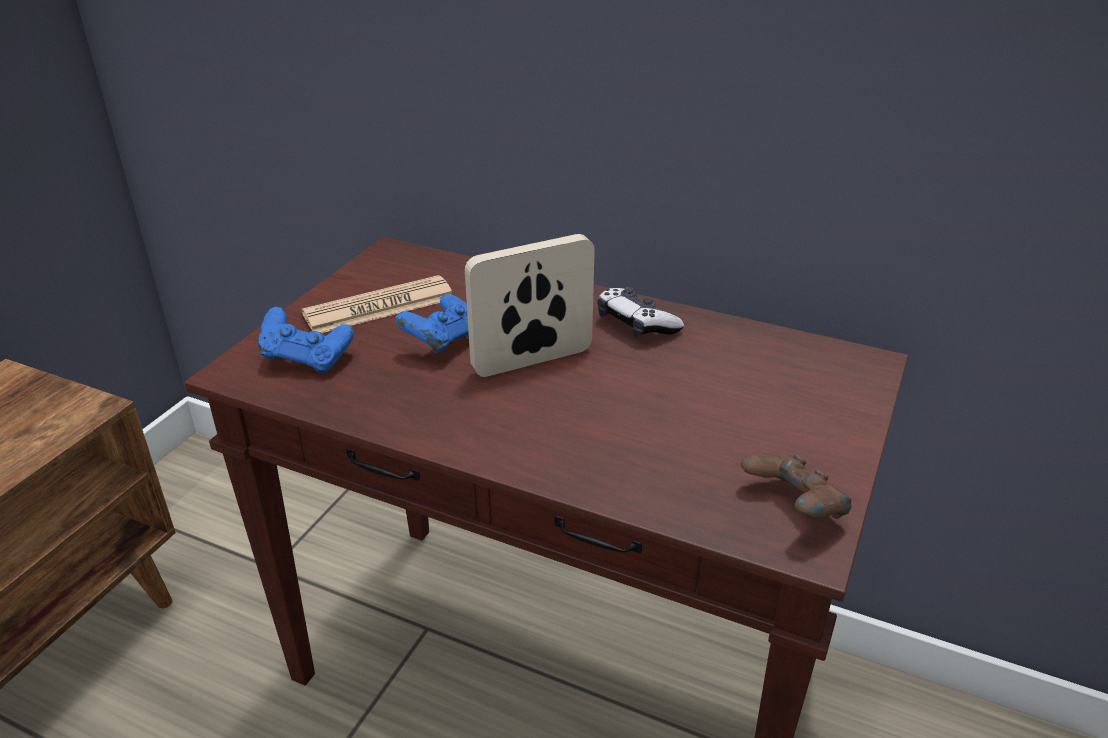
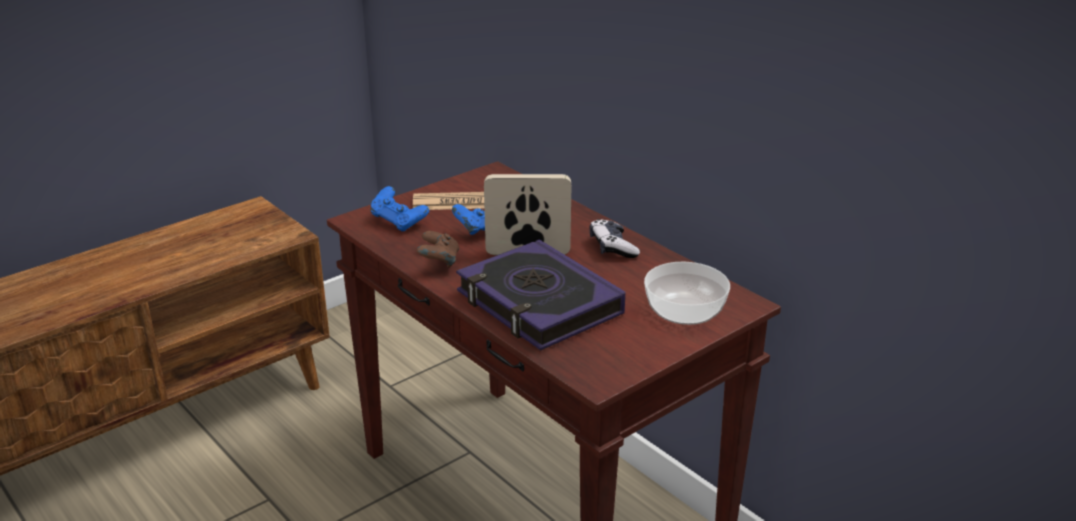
camera: 25 degrees right, 5 degrees down
brown game controller [740,453,851,519] -> brown game controller moved to [416,231,459,268]
none -> book [456,239,625,350]
none -> bowl [644,262,730,325]

